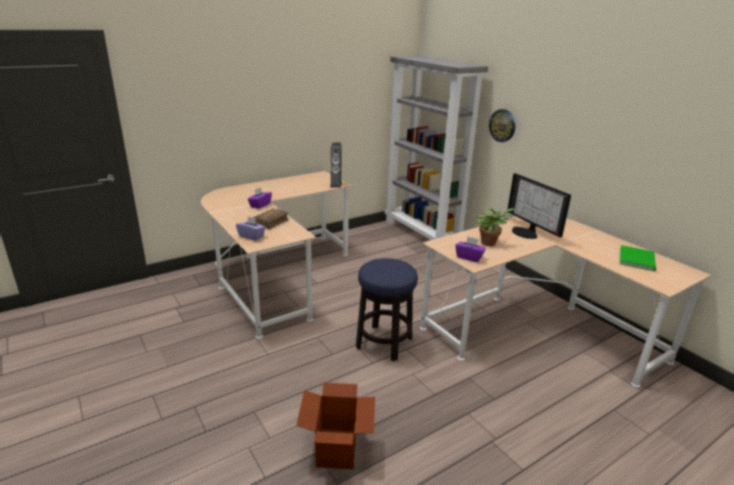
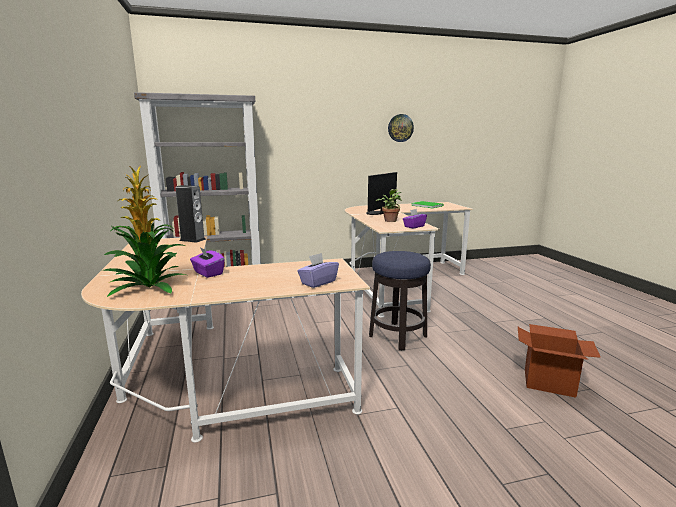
camera: 70 degrees left, 10 degrees down
brown book [253,208,289,229] -> none
wall clock [489,109,516,142] -> wall clock moved to [388,114,414,142]
monitor [507,173,571,239] -> monitor turned 135 degrees clockwise [366,172,397,215]
none -> potted plant [103,166,186,297]

